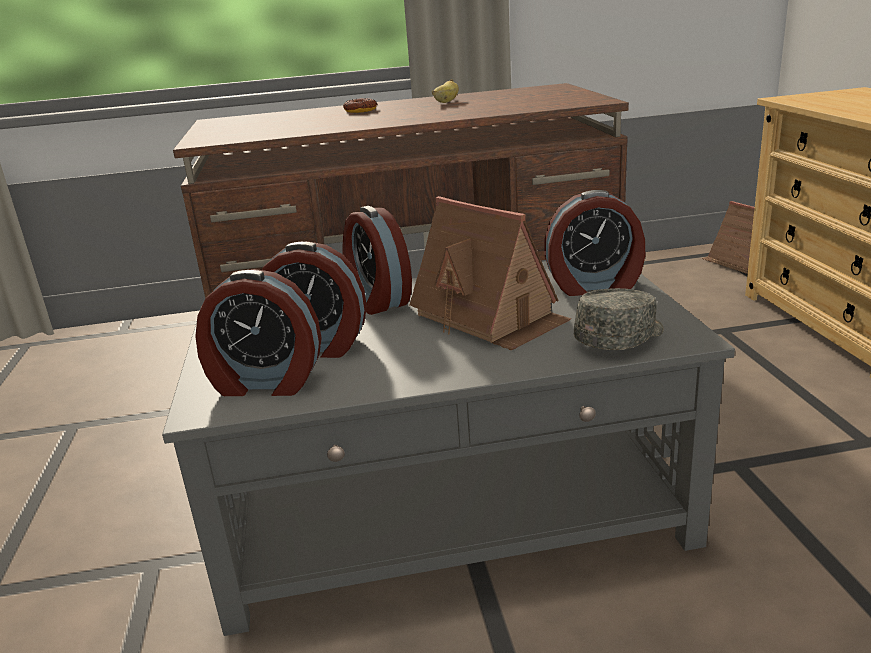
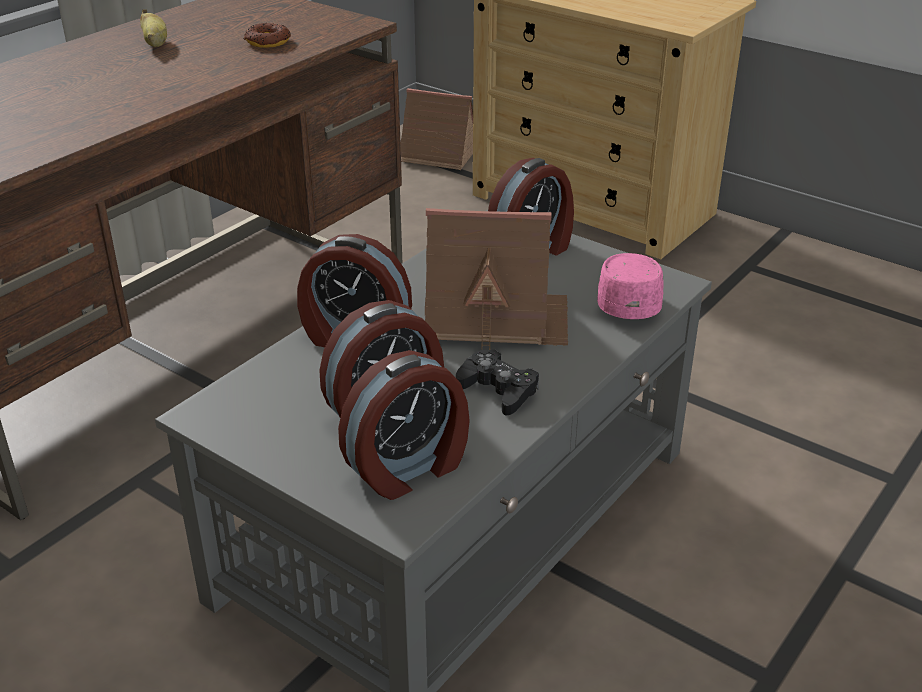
camera: 45 degrees left, 10 degrees up
donut [343,98,378,113] -> donut moved to [244,23,291,48]
grey cap [574,288,664,350] -> pink cap [597,253,664,319]
none -> black game controller [456,349,539,416]

